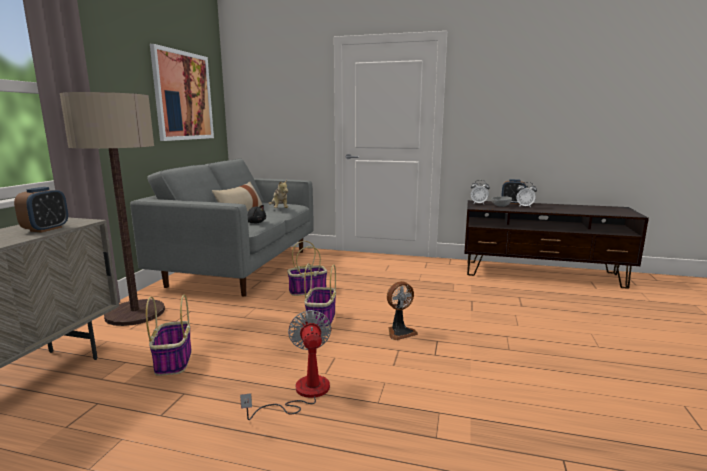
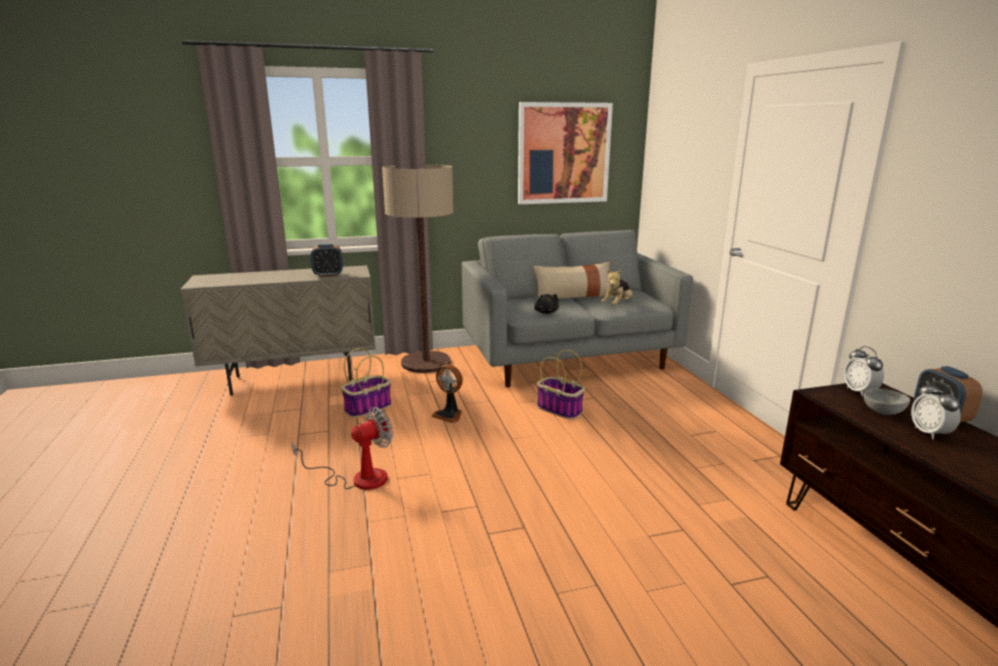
camera: 60 degrees right, 5 degrees up
basket [304,263,336,328] -> none
fan [387,281,418,340] -> fan moved to [432,364,463,423]

